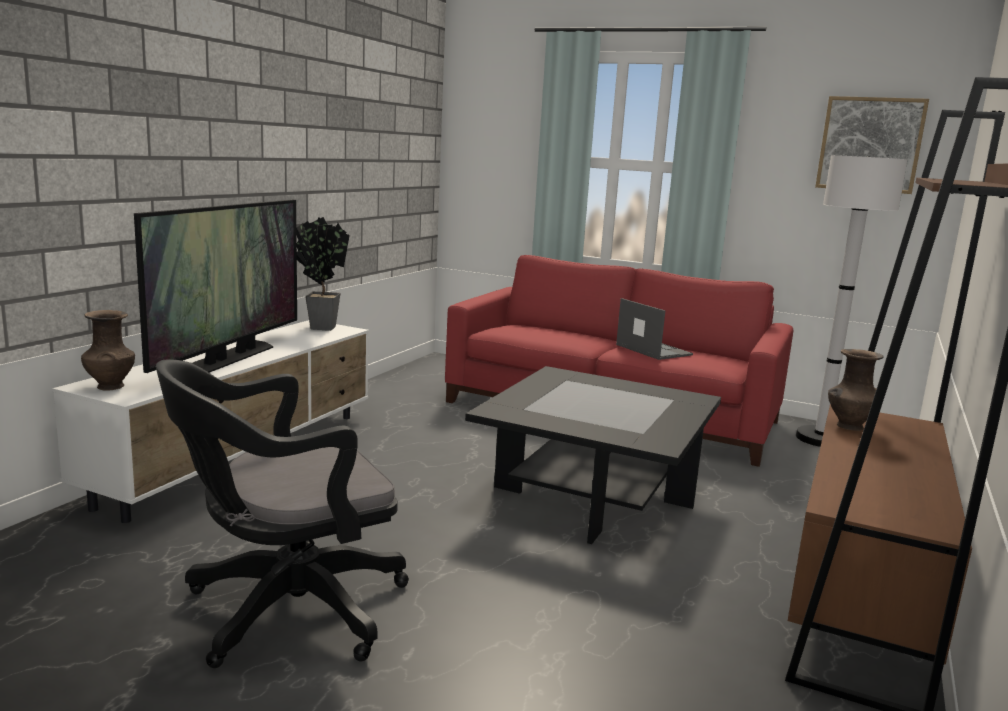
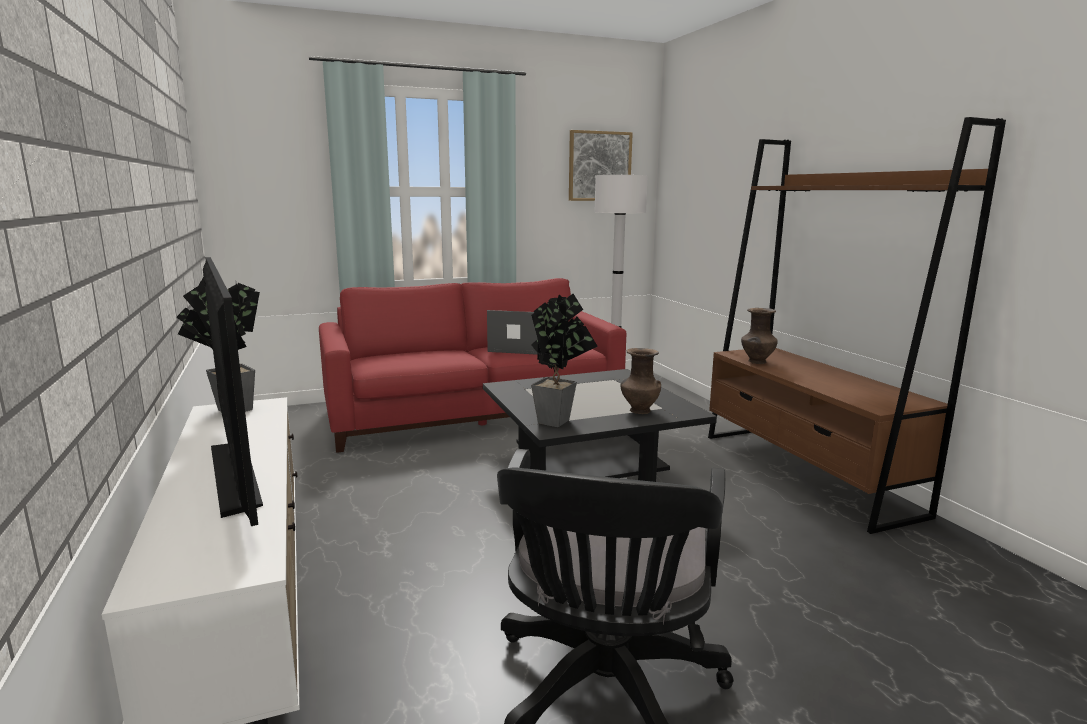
camera: 45 degrees left, 0 degrees up
brown vase [81,310,135,391] -> brown vase moved to [620,348,661,414]
none -> potted plant [531,294,598,427]

